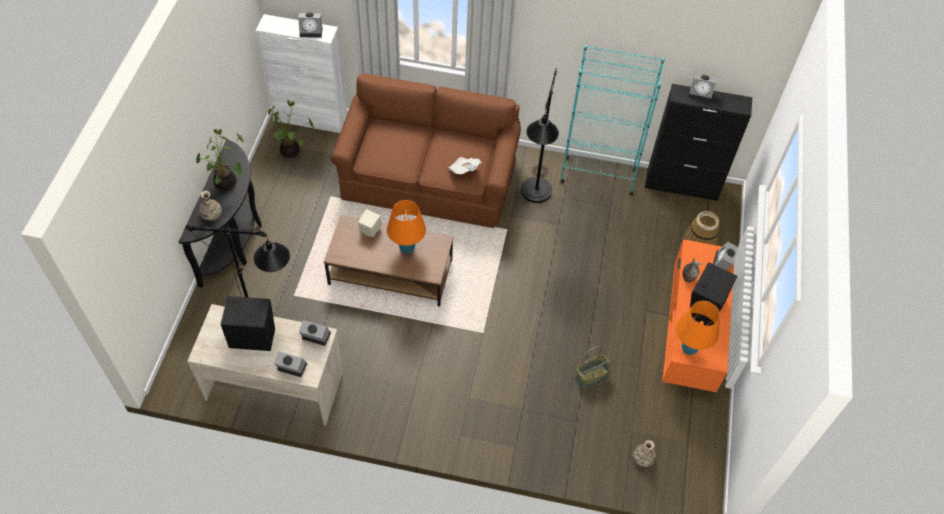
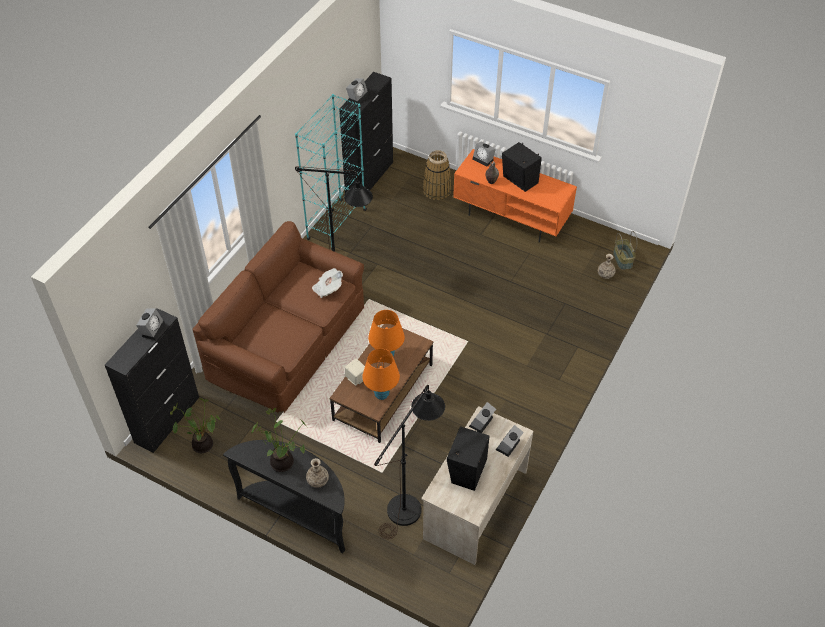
camera: 70 degrees left, 5 degrees down
white cabinet [256,14,347,133] -> black cabinet [105,308,199,453]
basket [575,346,612,389] -> basket moved to [613,231,637,270]
orange table lamp [676,301,720,355] -> orange table lamp moved to [362,348,400,400]

